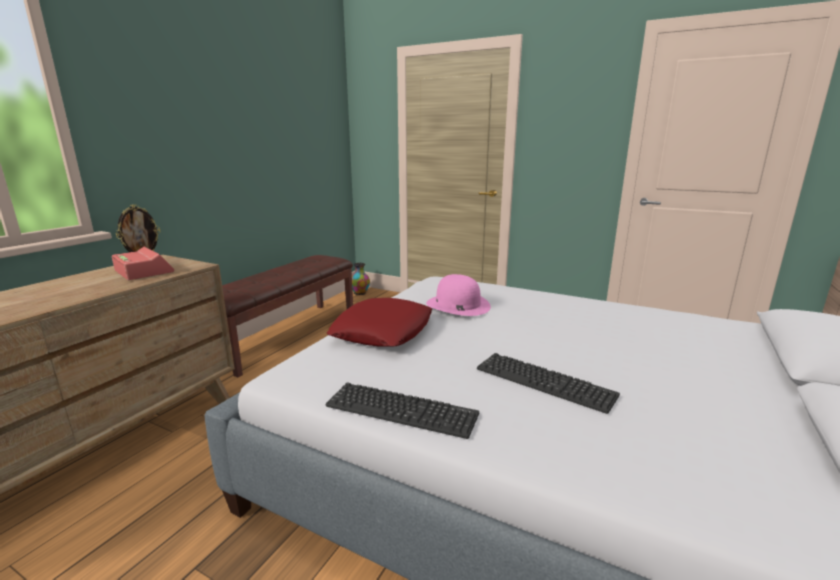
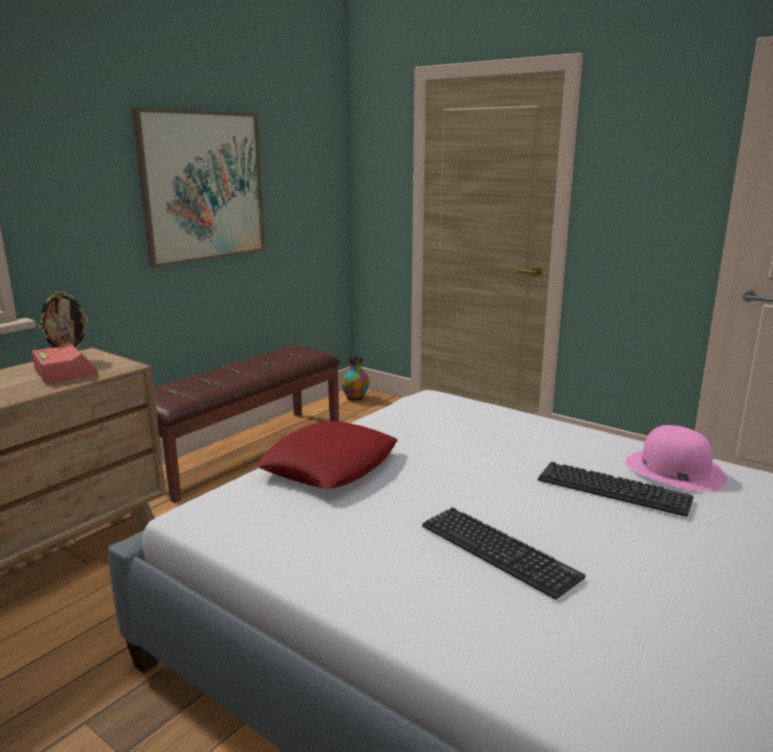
camera: 10 degrees right, 0 degrees up
keyboard [326,382,479,439] -> keyboard moved to [538,462,694,517]
pink hat [426,274,491,316] -> pink hat moved to [626,425,727,491]
none -> picture [132,107,265,268]

